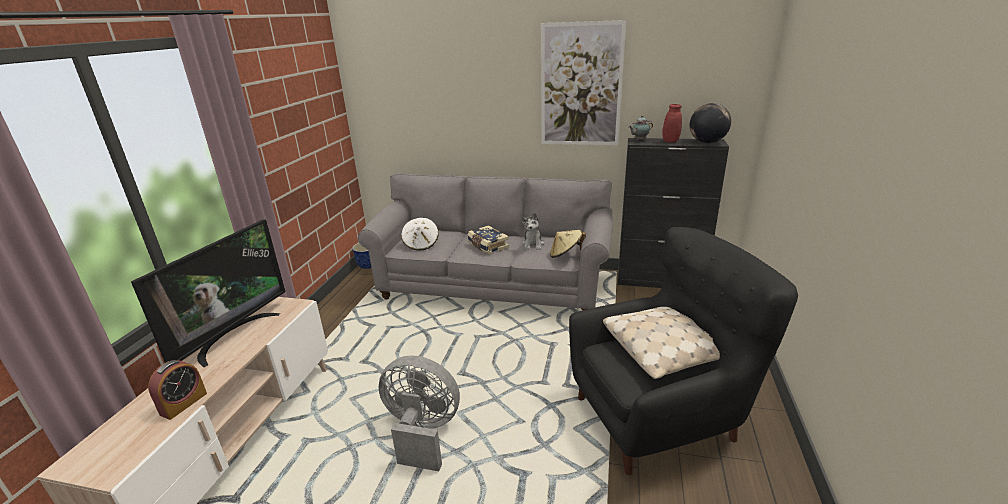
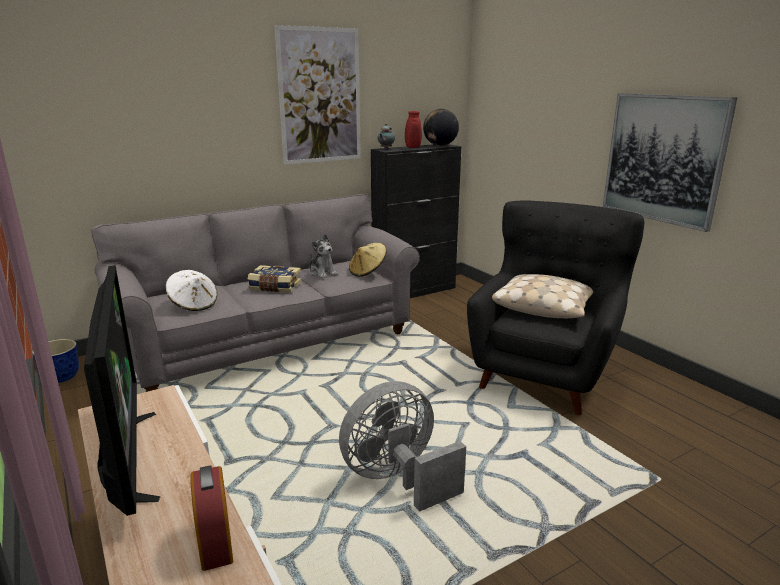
camera: 45 degrees left, 5 degrees down
none -> picture [603,93,737,232]

